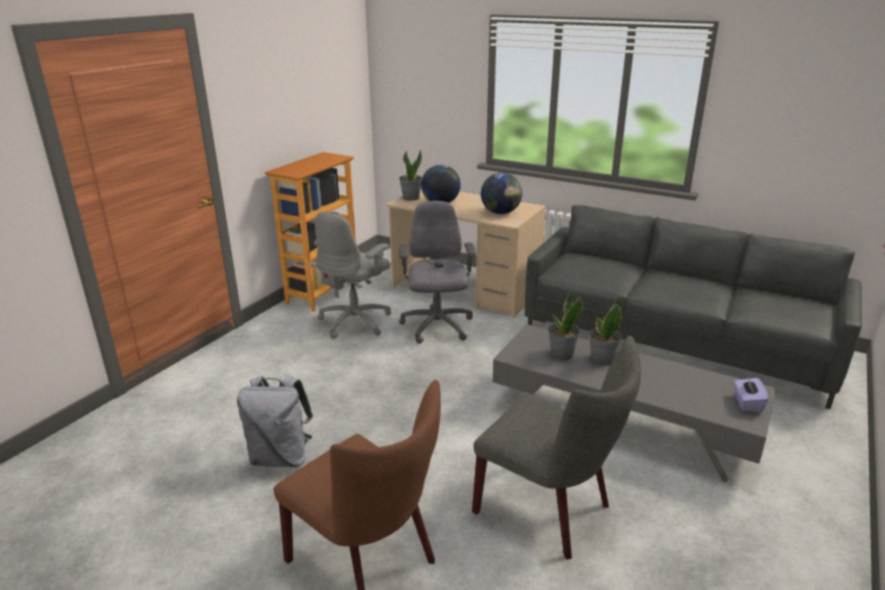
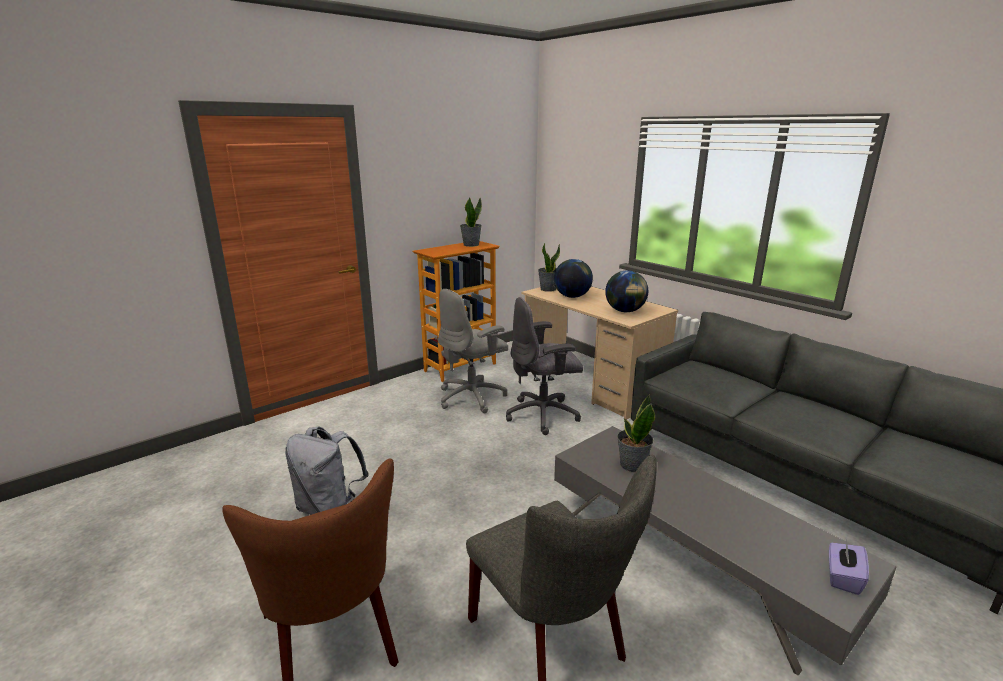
camera: 20 degrees right, 5 degrees down
grey office chair [399,201,476,344] -> grey office chair turned 120 degrees counterclockwise [506,297,583,435]
potted plant [589,296,622,366] -> potted plant moved to [460,197,482,247]

